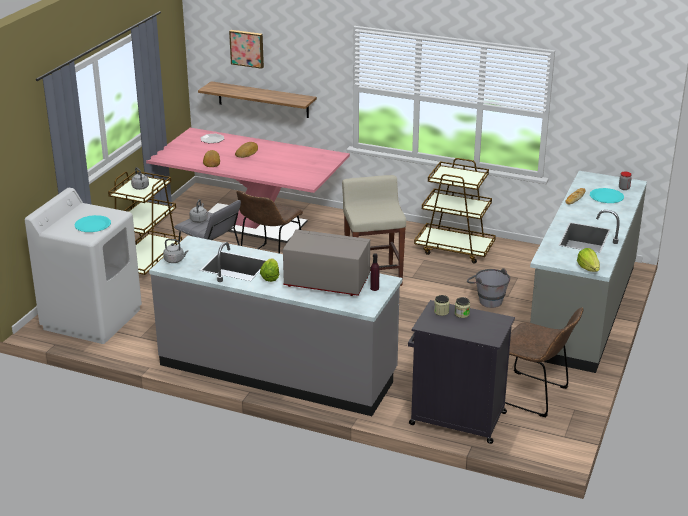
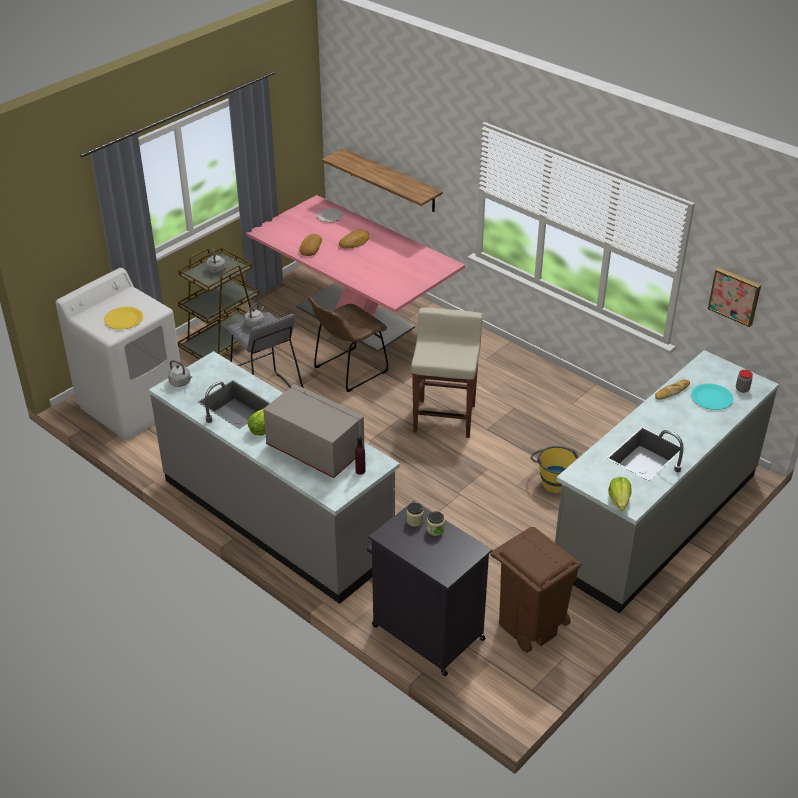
camera: 20 degrees right, 10 degrees up
turquoise plate [75,215,111,232] -> yellow plate [104,307,143,329]
picture [229,30,264,69] -> picture moved to [708,267,761,327]
brown cart [414,158,496,264] -> none
grey bucket [467,268,510,308] -> yellow bucket [531,446,578,493]
brown chair [505,308,583,417] -> brown trash can [490,527,582,653]

